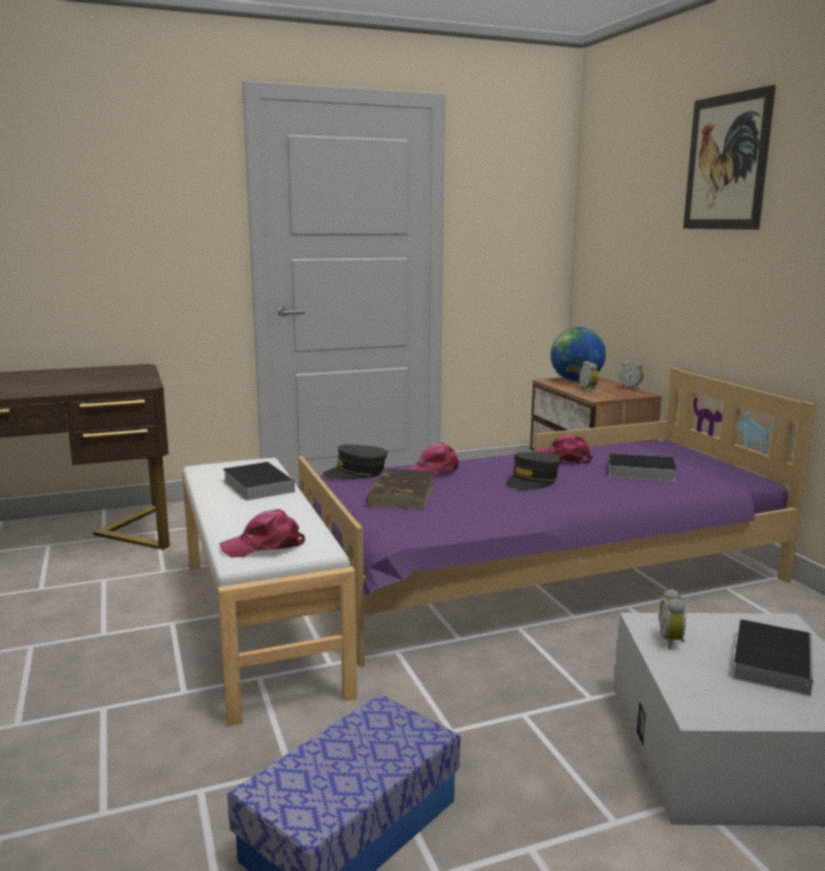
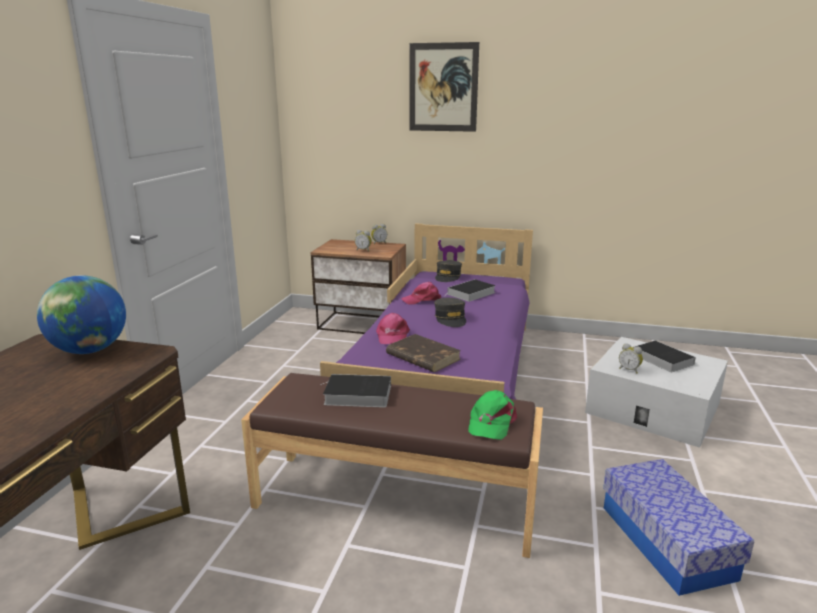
camera: 55 degrees left, 5 degrees up
white bench [182,458,357,726] -> brown bench [241,373,543,558]
pink cap [219,509,305,557] -> green cap [468,390,517,440]
grey cap [323,444,387,480] -> grey cap moved to [435,260,462,282]
globe [551,327,606,382] -> globe moved to [37,275,126,354]

